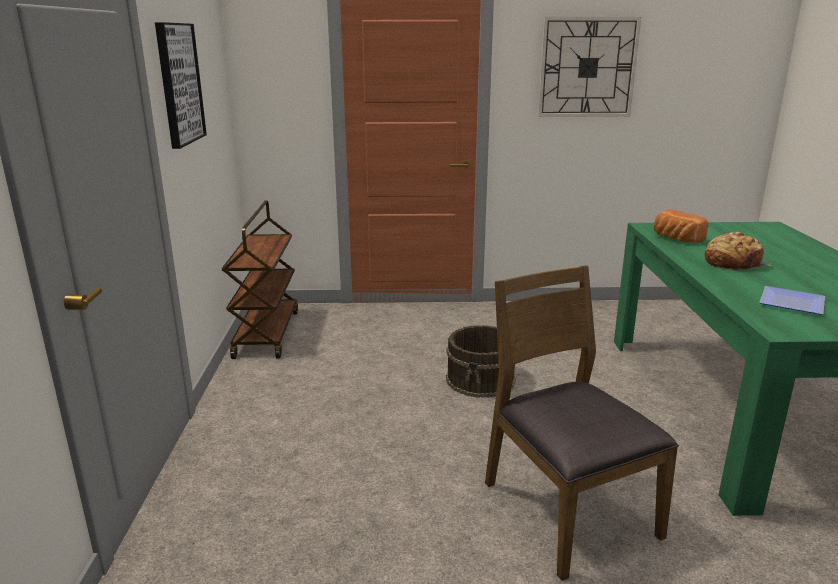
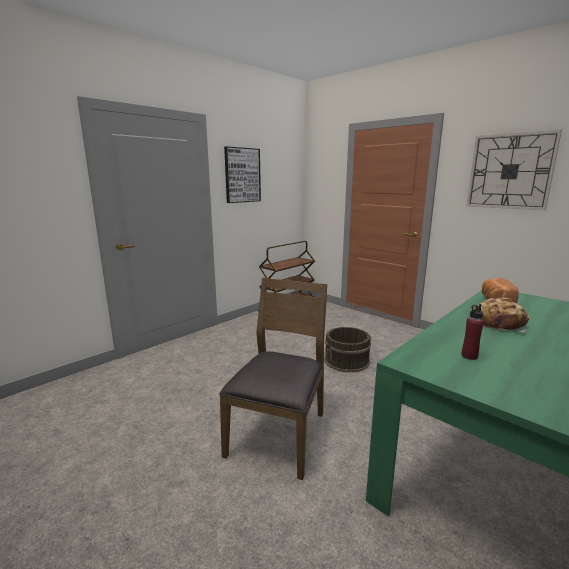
camera: 45 degrees right, 5 degrees down
plate [759,286,825,315] -> red bottle [461,304,484,360]

